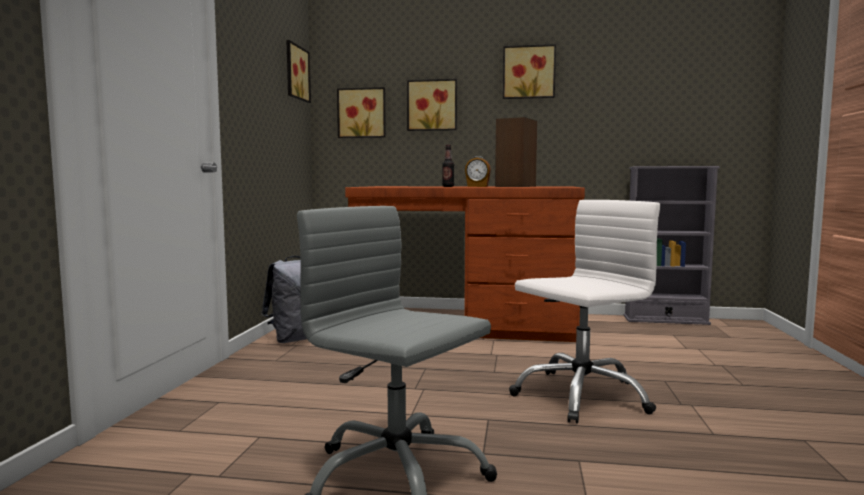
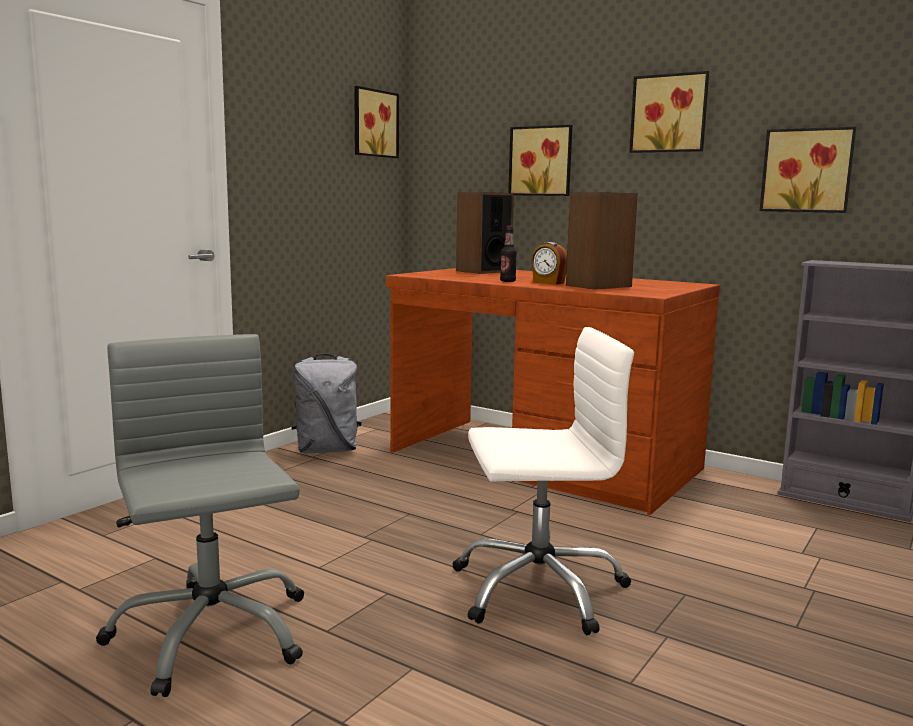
camera: 25 degrees right, 5 degrees up
picture [337,87,386,138] -> picture moved to [760,126,856,213]
none -> speaker [456,192,514,274]

